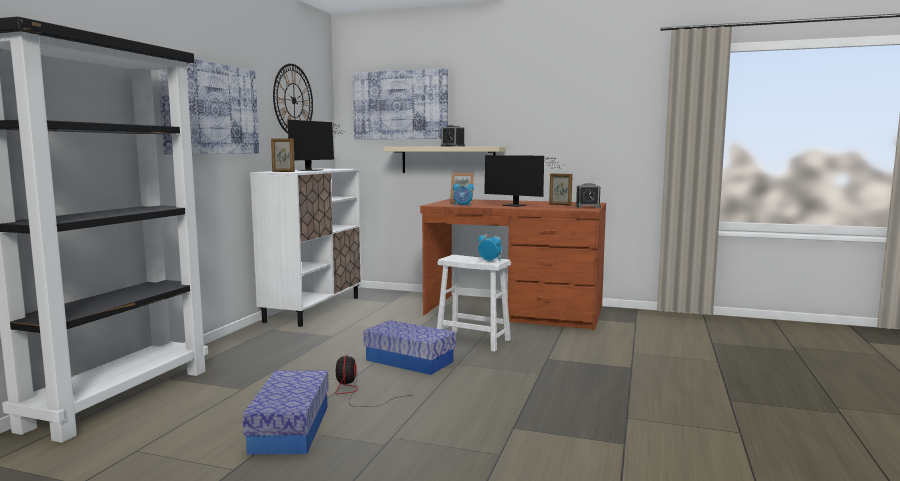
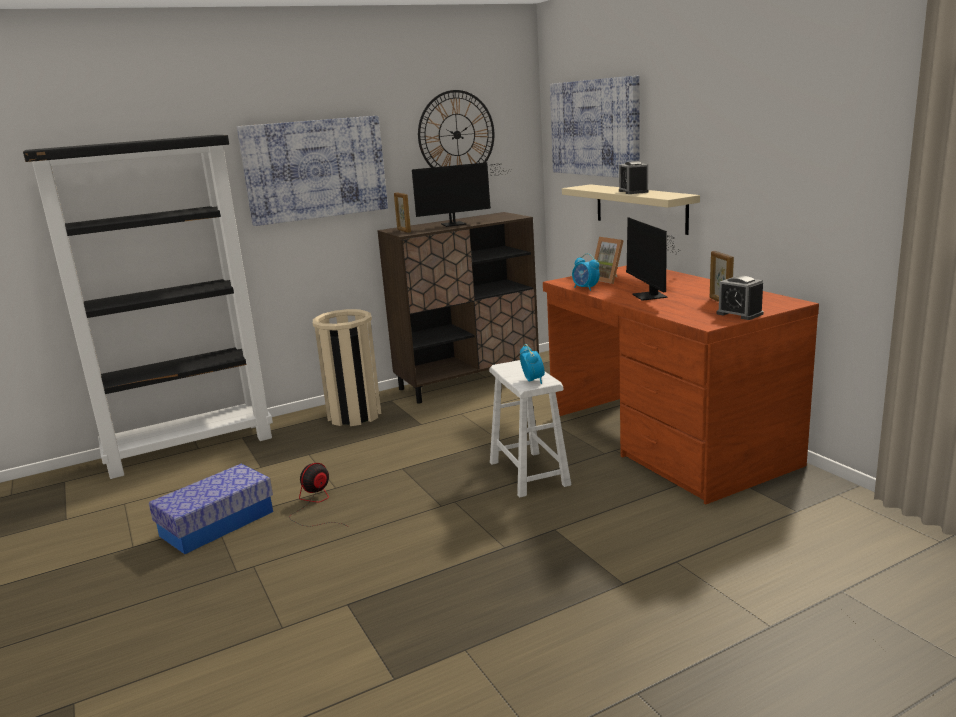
camera: 45 degrees right, 10 degrees up
white cabinet [250,168,361,327] -> brown cabinet [377,212,539,404]
storage box [364,320,456,375] -> none
none -> beige trash can [313,309,381,426]

